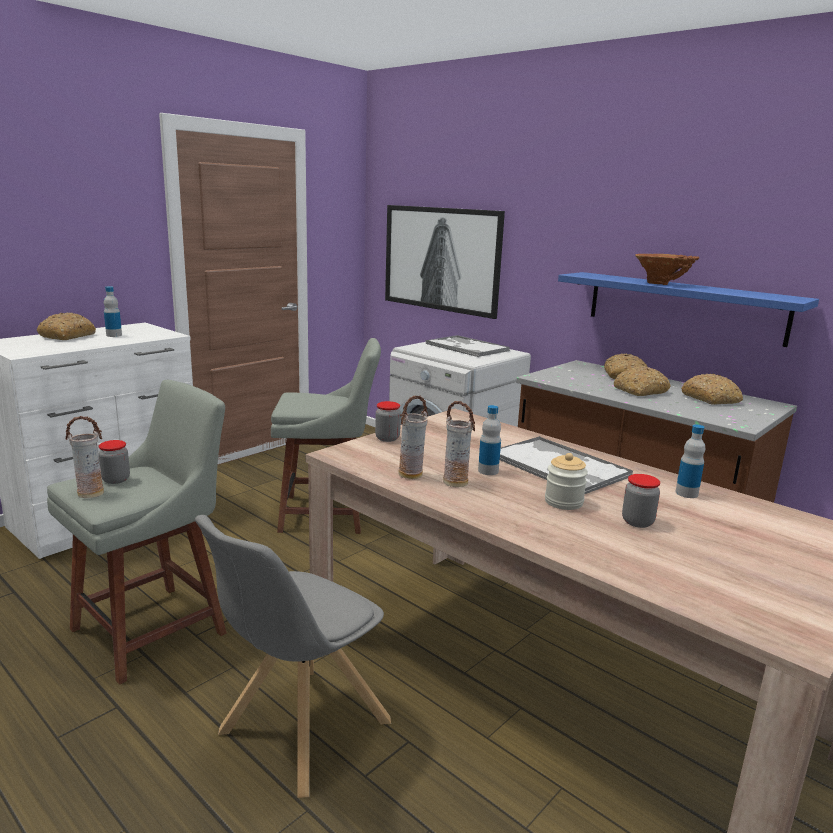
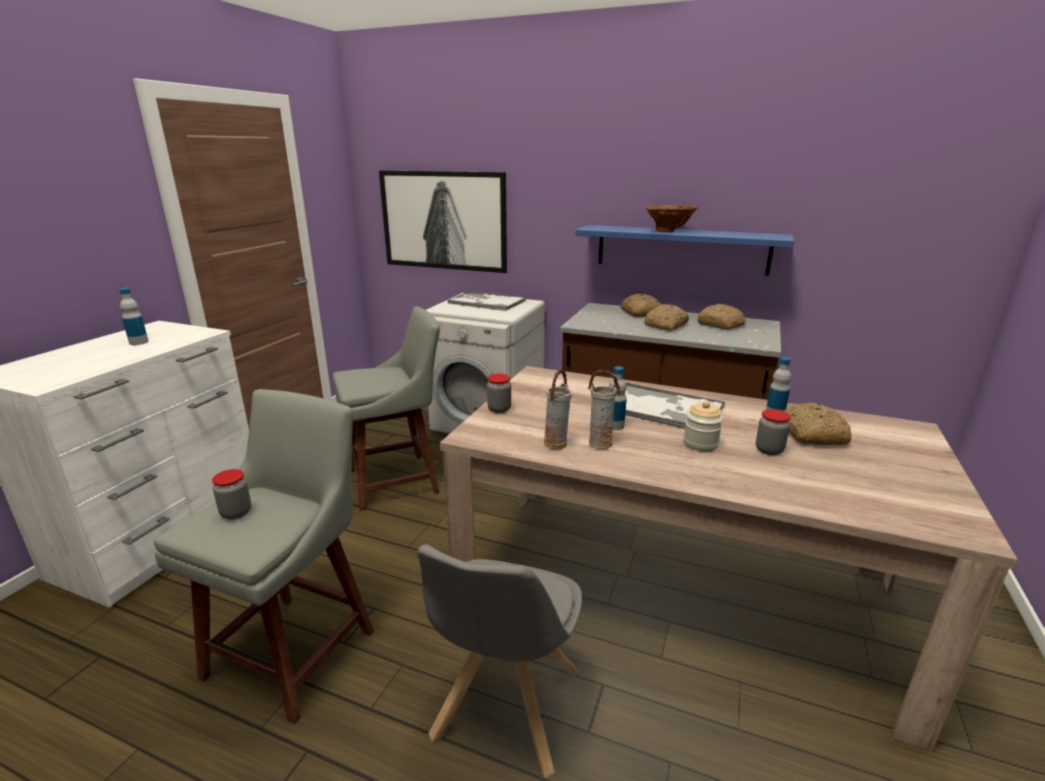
camera: 20 degrees left, 5 degrees up
bread [37,313,96,340] -> bread moved to [784,403,851,445]
vase [66,416,104,498] -> none

